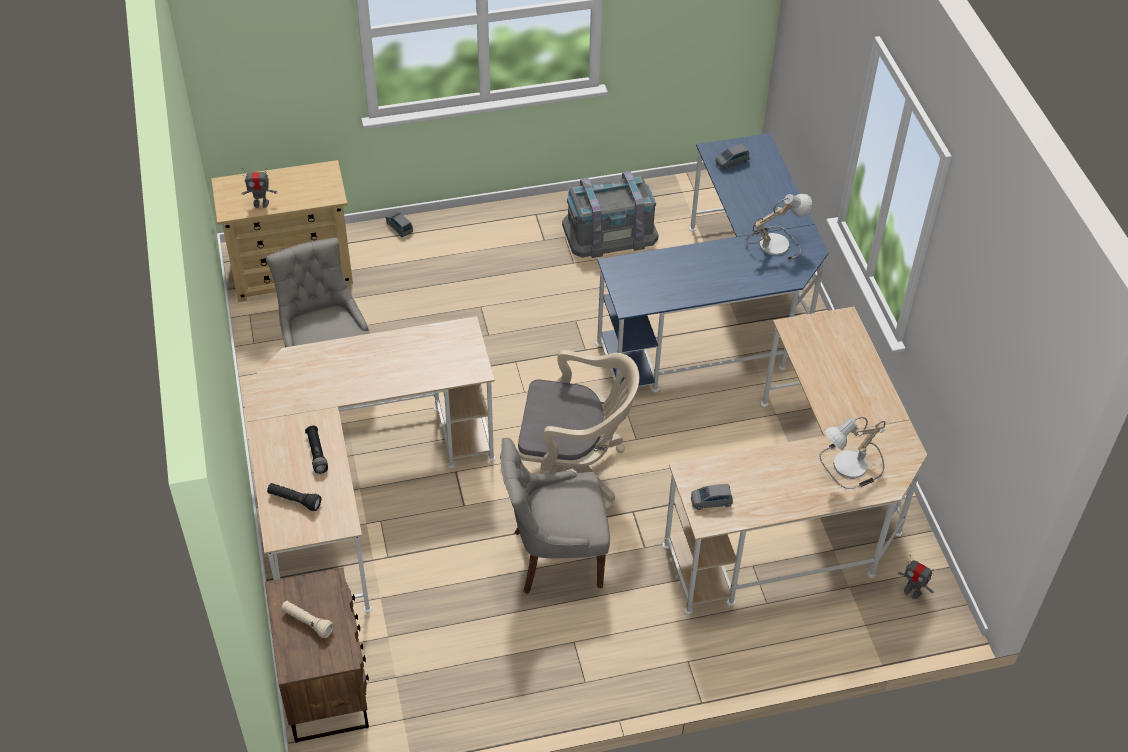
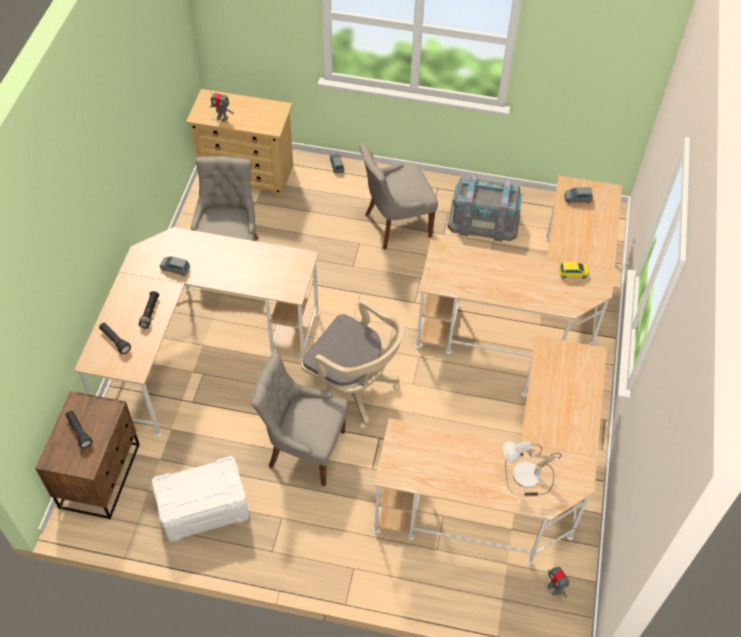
camera: 25 degrees right, 5 degrees up
beige flashlight [281,601,334,638] -> black flashlight [66,411,92,448]
blue desk [596,133,829,393] -> beige desk [415,176,622,357]
grey toy car [691,484,733,510] -> grey toy car moved to [160,256,190,276]
table lamp [746,194,812,261] -> yellow toy car [559,262,589,279]
none -> white storage box [152,456,249,542]
none -> grey chair [359,143,438,250]

